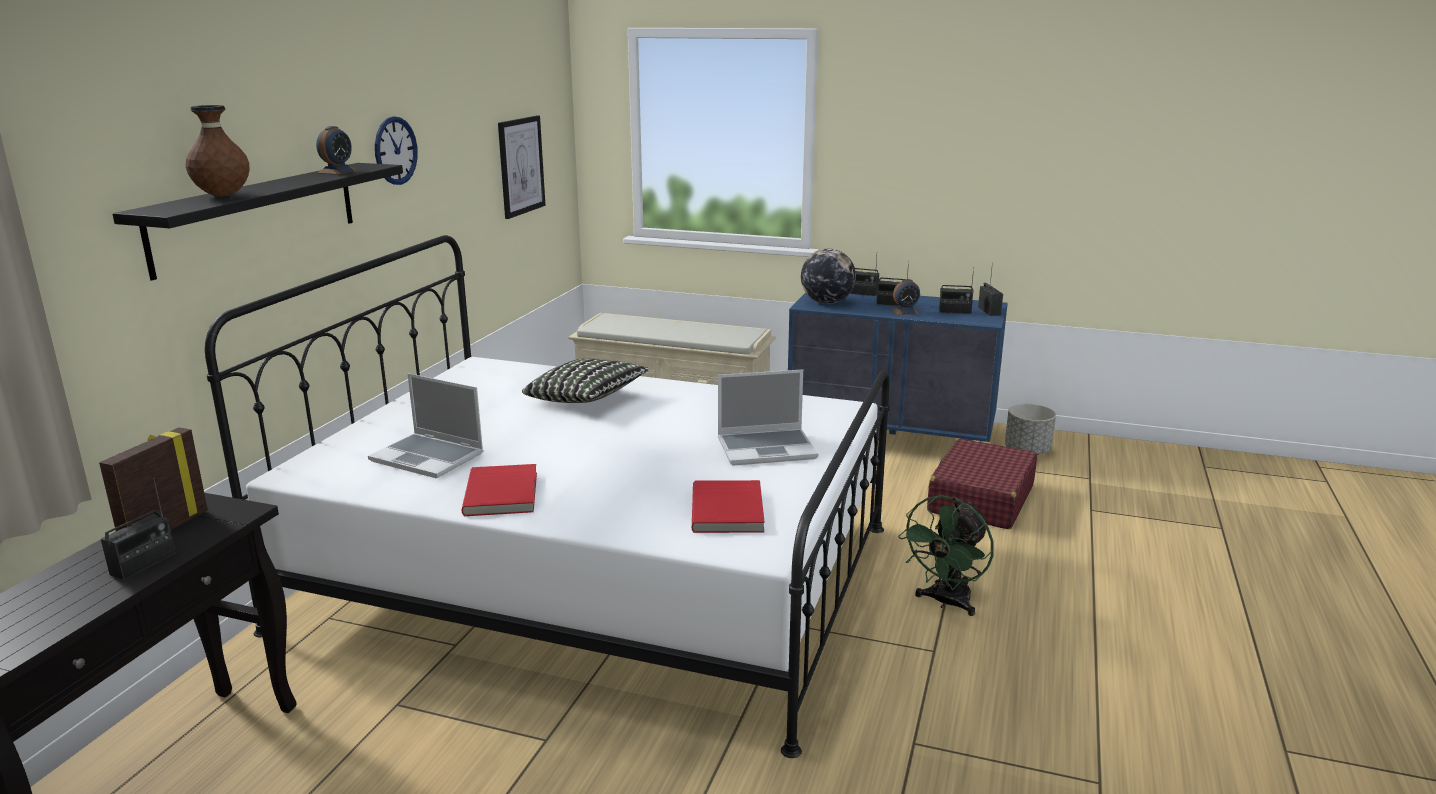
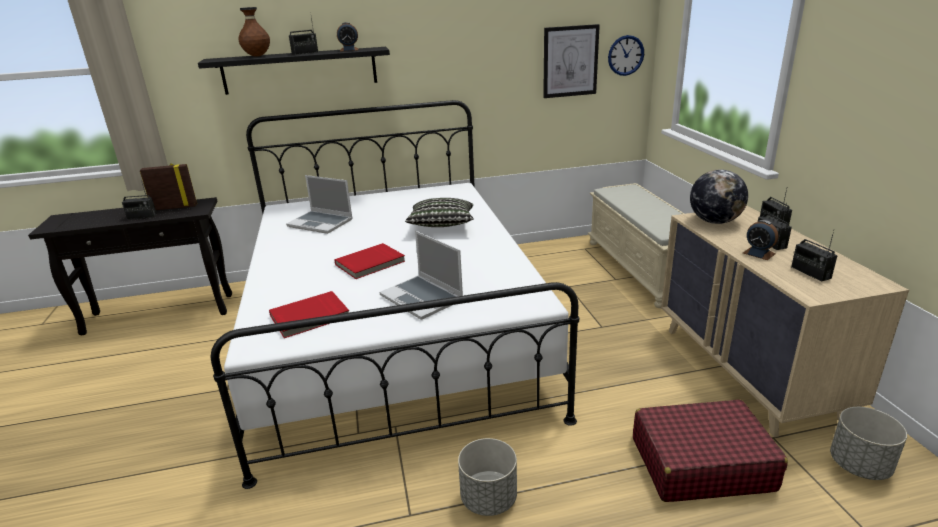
camera: 60 degrees right, 5 degrees up
laptop [368,373,484,479] -> laptop turned 60 degrees counterclockwise [286,175,353,234]
wall clock [375,116,418,185] -> wall clock moved to [608,35,644,76]
red book [462,464,537,516] -> red book moved to [335,243,405,279]
blue dresser [788,292,1008,442] -> beige dresser [661,206,909,437]
green fan [898,495,994,616] -> grey planter [458,438,517,516]
radio [978,262,1003,316] -> radio moved to [289,12,318,55]

